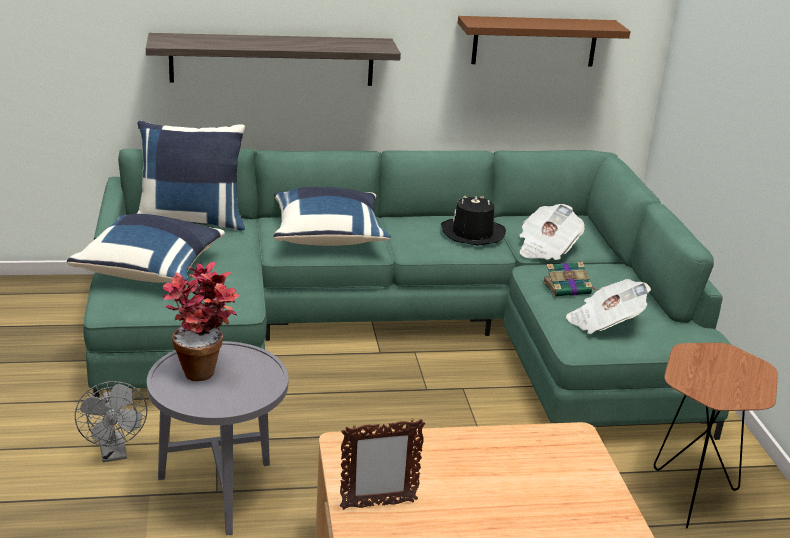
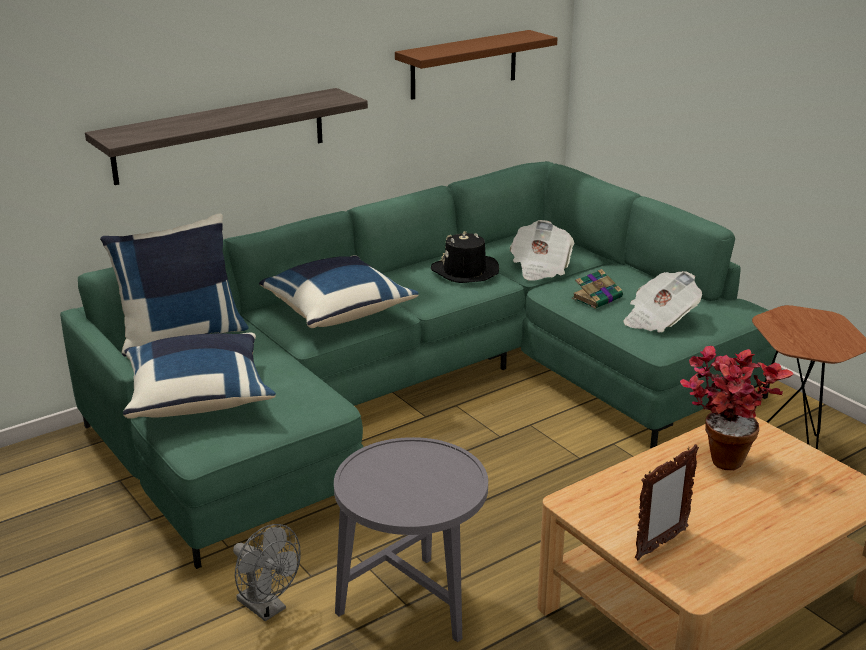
camera: 25 degrees left, 0 degrees up
potted plant [163,262,239,381] -> potted plant moved to [680,346,794,470]

